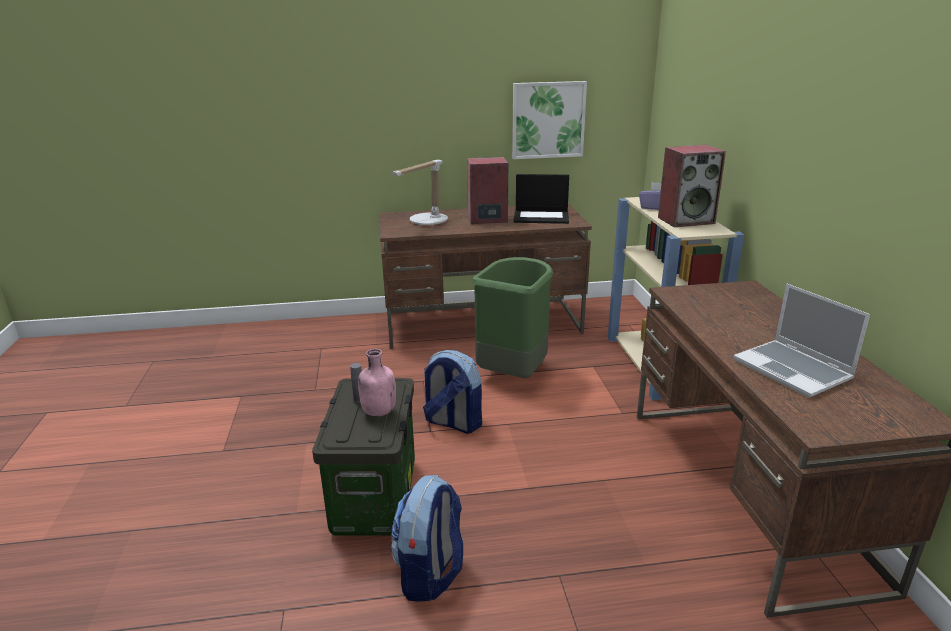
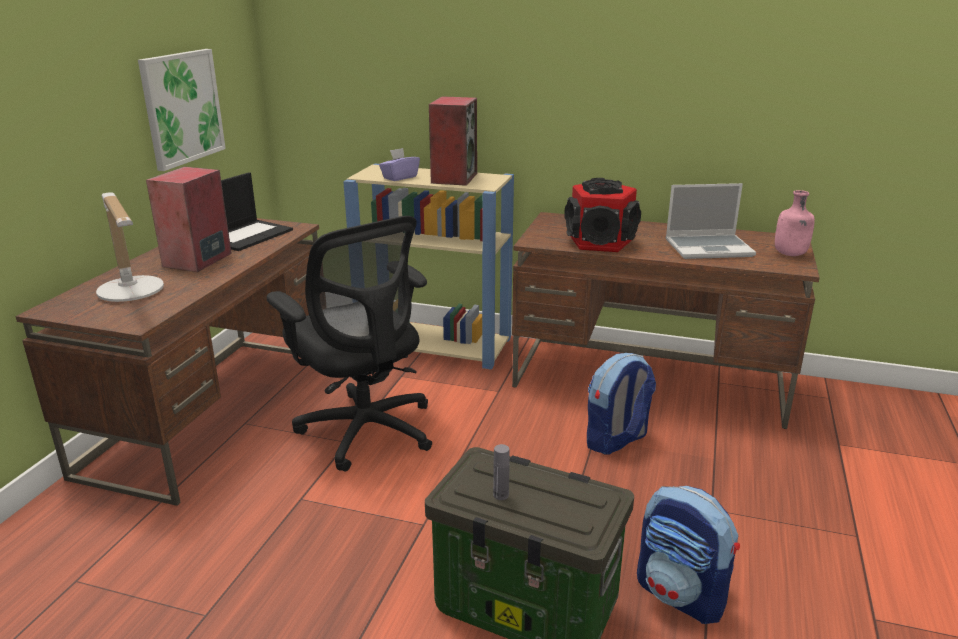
camera: 65 degrees left, 0 degrees up
pink bottle [358,349,396,416] -> pink bottle moved to [775,190,815,256]
backpack [423,350,482,434] -> backpack moved to [587,353,656,455]
green trash can [472,257,553,378] -> black office chair [267,216,432,472]
none -> speaker [564,178,641,252]

